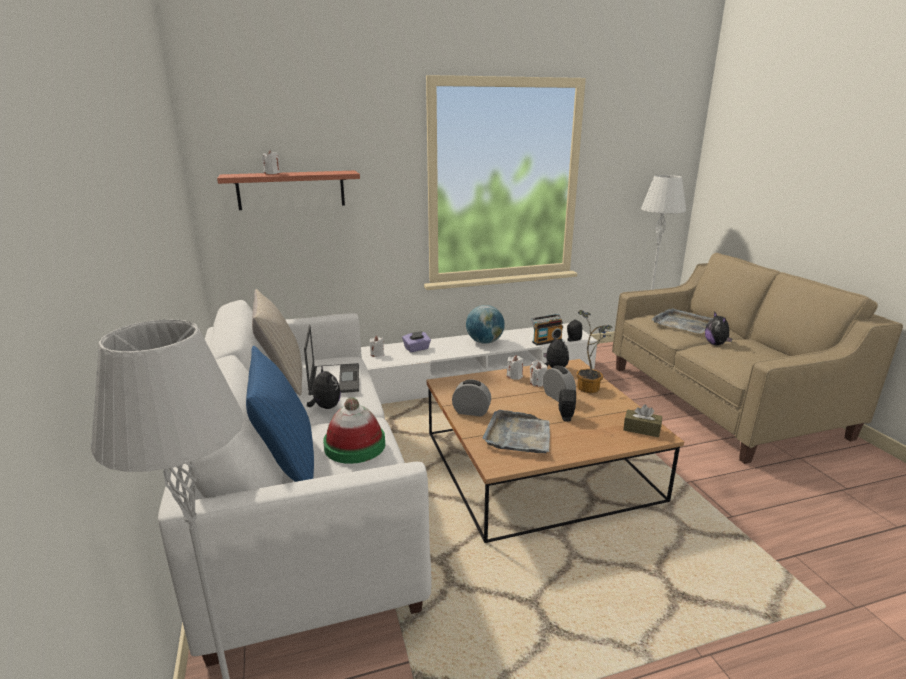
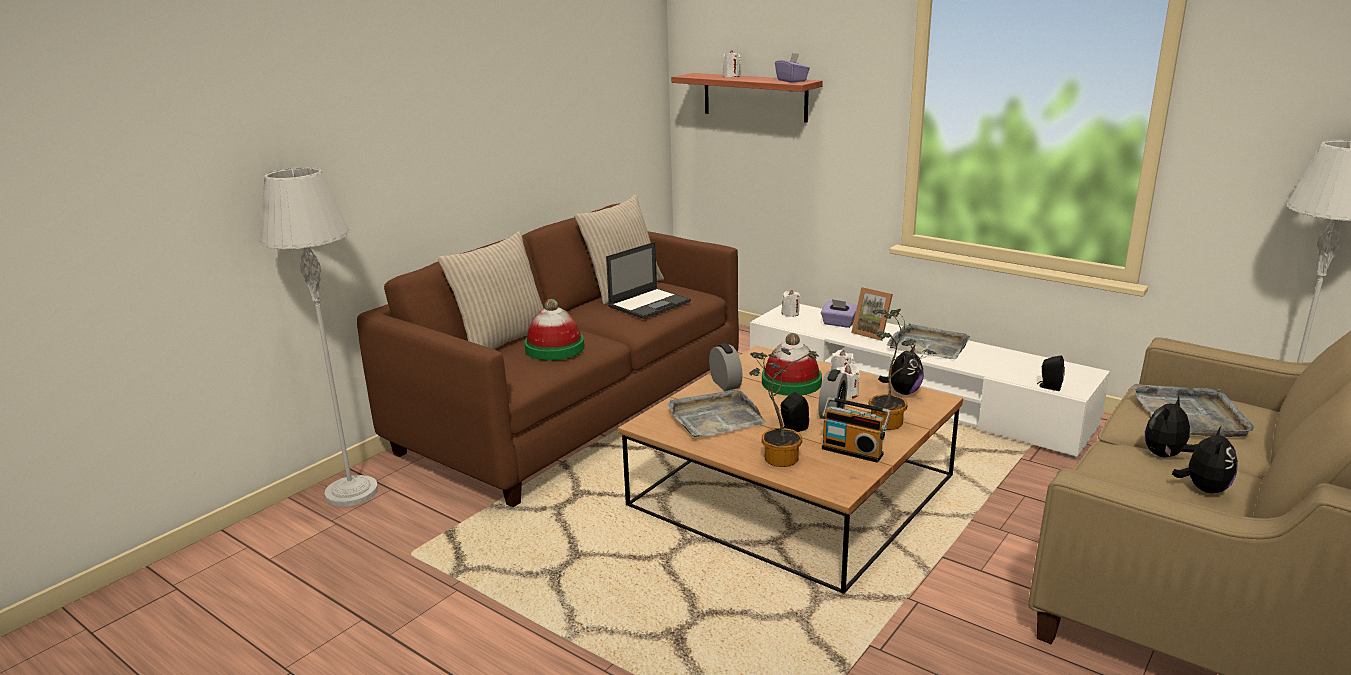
camera: 55 degrees right, 0 degrees up
white sofa [158,300,431,667] -> brown sofa [357,203,739,507]
blue pillow [246,346,314,482] -> beige pillow [437,231,544,349]
plush toy [307,366,341,409] -> plush toy moved to [1172,426,1238,493]
globe [466,305,505,344] -> grey tray [887,323,970,359]
radio [531,314,563,346] -> radio moved to [822,397,891,463]
brown tissue box [623,404,662,437] -> none
none -> potted plant [749,348,819,467]
none -> hat [762,333,822,396]
none -> purple tissue box [775,53,810,83]
none -> picture frame [851,287,893,341]

